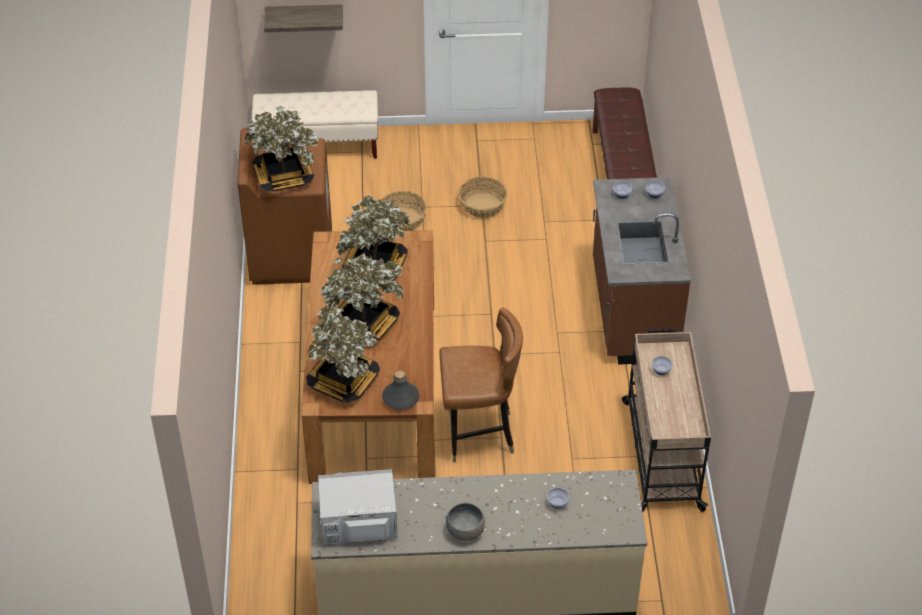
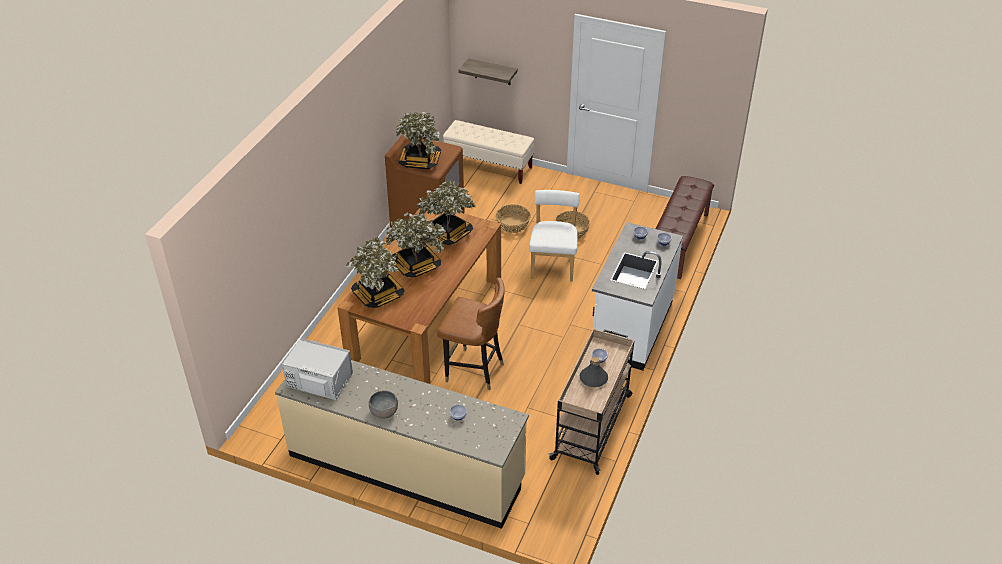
camera: 25 degrees right, 5 degrees down
grey bottle [382,371,419,410] -> grey bottle moved to [579,357,608,387]
brown counter [593,177,691,365] -> white counter [592,222,683,371]
none -> white chair [529,190,580,282]

